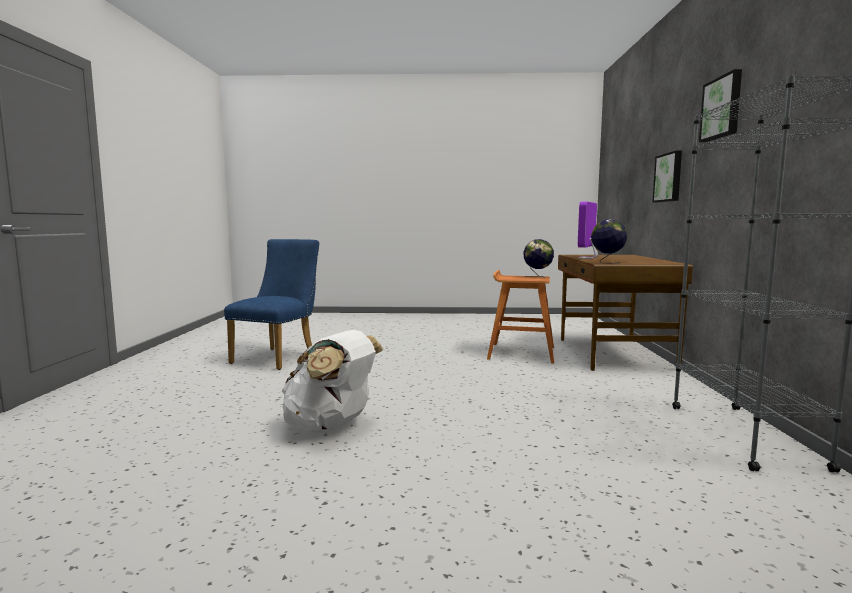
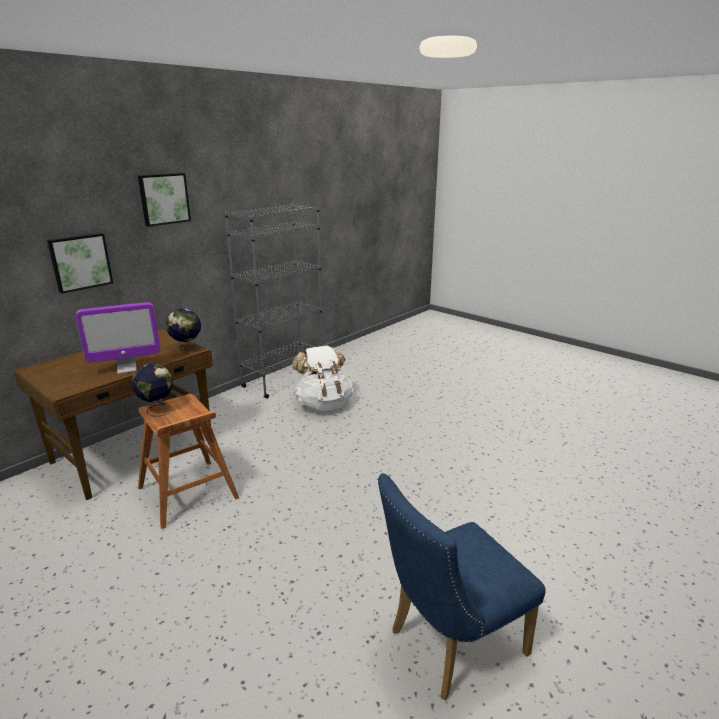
camera: 140 degrees left, 15 degrees up
white backpack [282,330,383,433] -> white backpack moved to [292,345,353,411]

